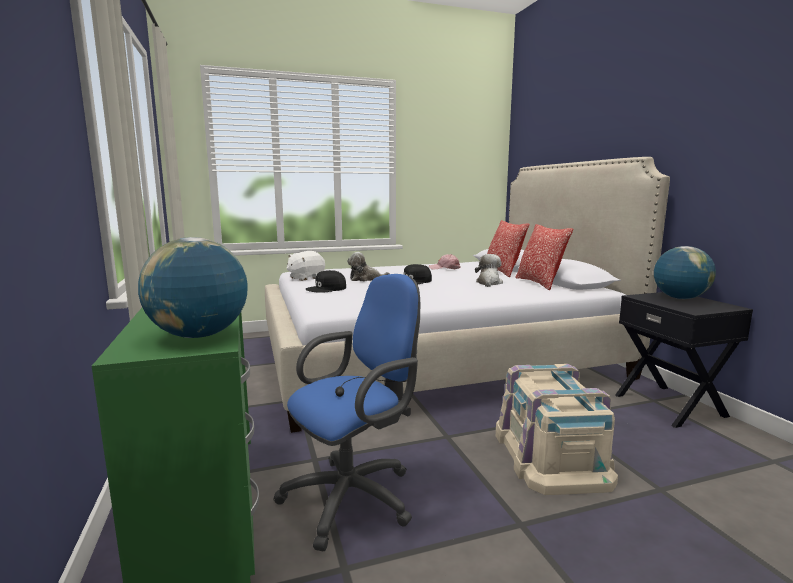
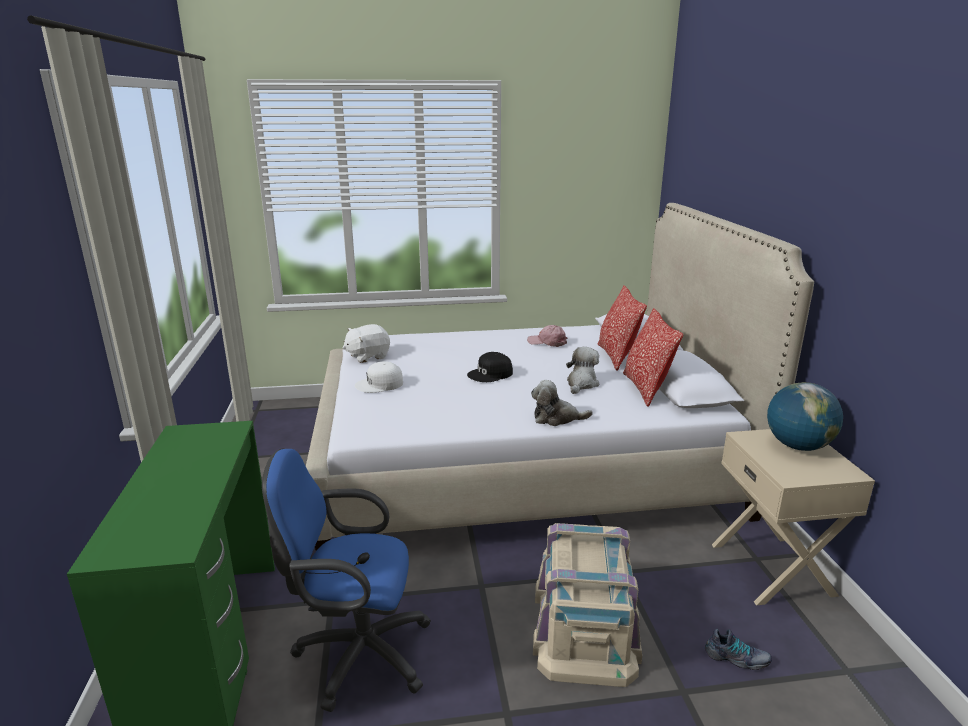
camera: 10 degrees right, 10 degrees up
globe [138,237,248,338] -> none
blue office chair [273,274,420,551] -> blue office chair turned 150 degrees counterclockwise [262,448,431,712]
black cap [305,270,346,293] -> white cap [355,361,403,393]
plush toy [347,252,390,281] -> plush toy moved to [531,380,593,426]
black nightstand [615,292,753,428] -> beige nightstand [712,429,875,606]
none -> shoe [705,629,772,670]

